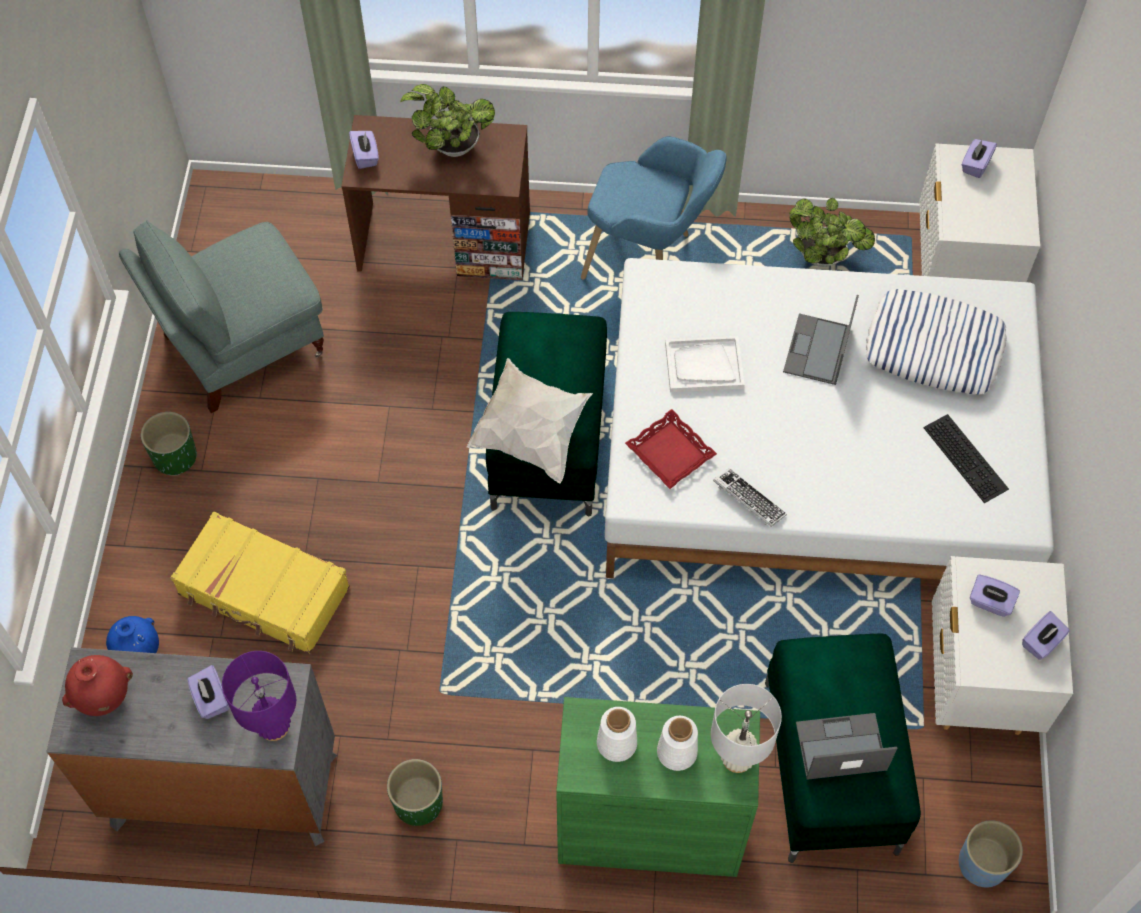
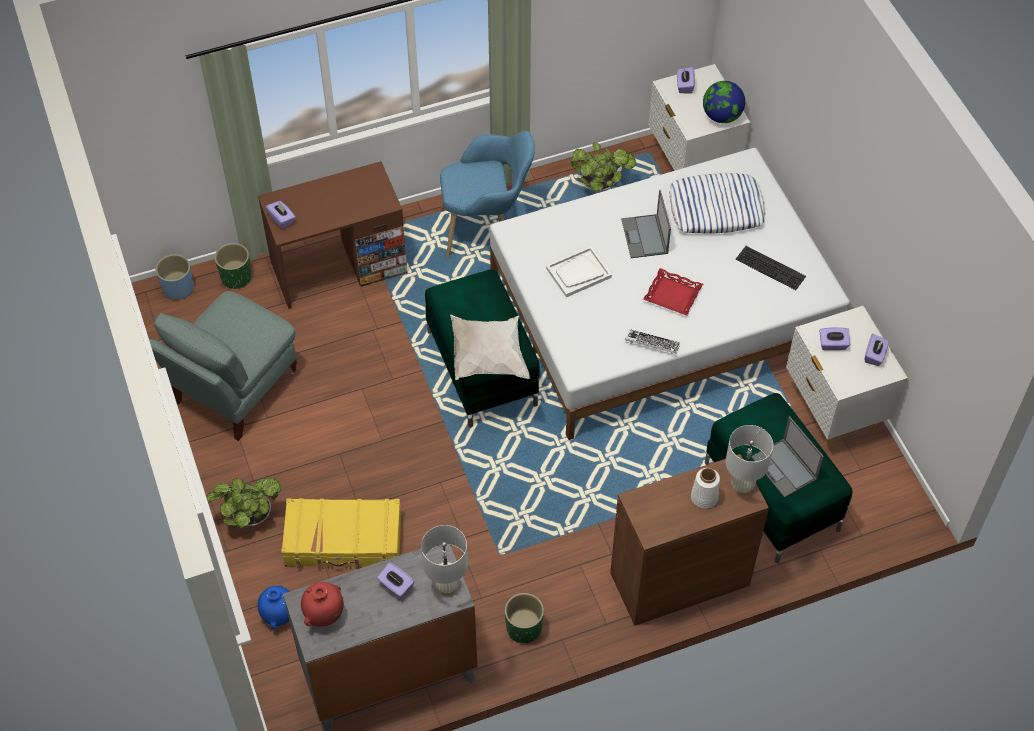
camera: 25 degrees left, 5 degrees down
green planter [141,412,197,476] -> green planter moved to [215,243,252,289]
purple table lamp [222,651,296,741] -> white table lamp [421,525,468,595]
potted plant [400,84,495,157] -> potted plant moved to [206,478,281,528]
green cabinet [556,697,760,877] -> brown cabinet [610,454,769,626]
white vase [597,707,637,762] -> none
red tray [625,409,717,489] -> red tray moved to [643,268,703,316]
laptop [796,713,897,780] -> laptop turned 90 degrees counterclockwise [751,416,824,498]
blue planter [959,820,1023,888] -> blue planter moved to [156,254,194,300]
none -> globe [703,81,745,123]

